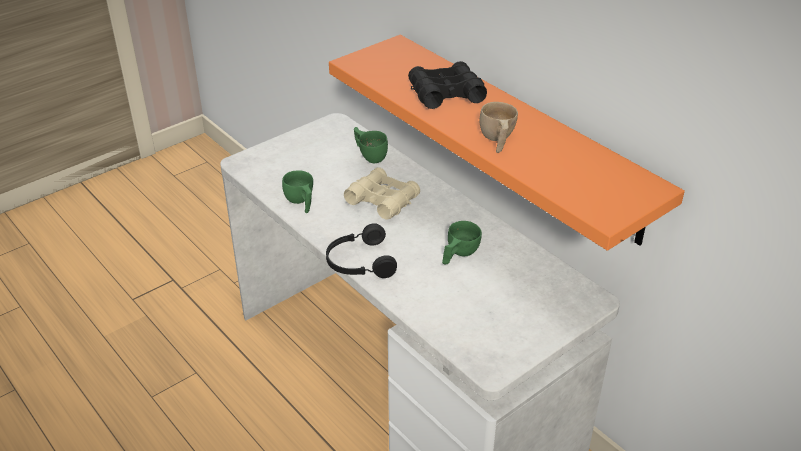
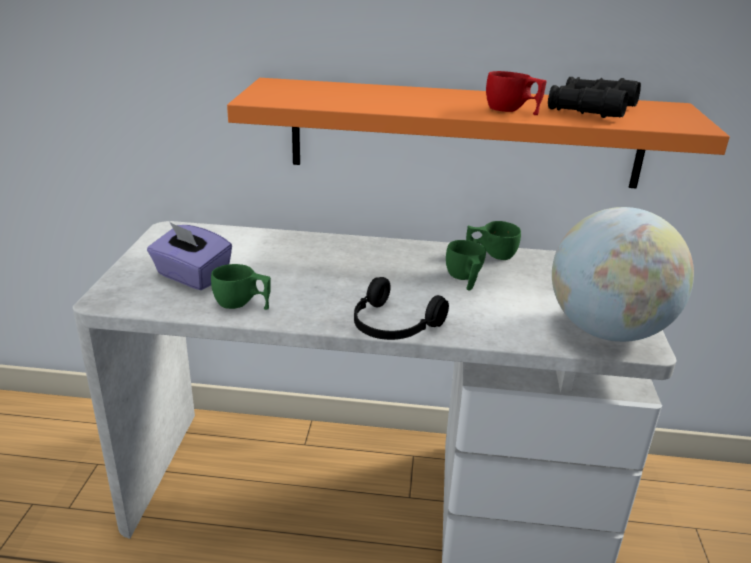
camera: 45 degrees left, 10 degrees down
beige binoculars [344,167,420,220] -> none
green cup [354,127,388,163] -> green cup moved to [466,221,521,260]
black binoculars [408,61,487,109] -> black binoculars moved to [548,77,641,118]
beige cup [479,102,518,153] -> red cup [486,71,547,115]
none -> purple tissue box [147,222,232,290]
none -> globe [552,207,694,342]

